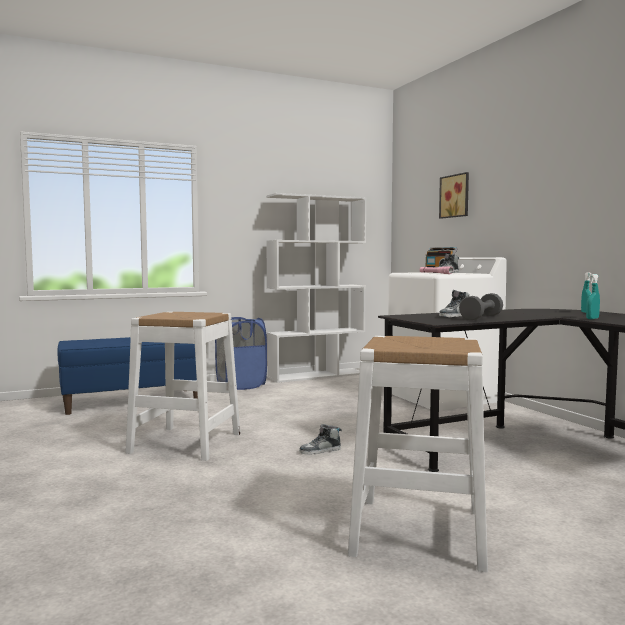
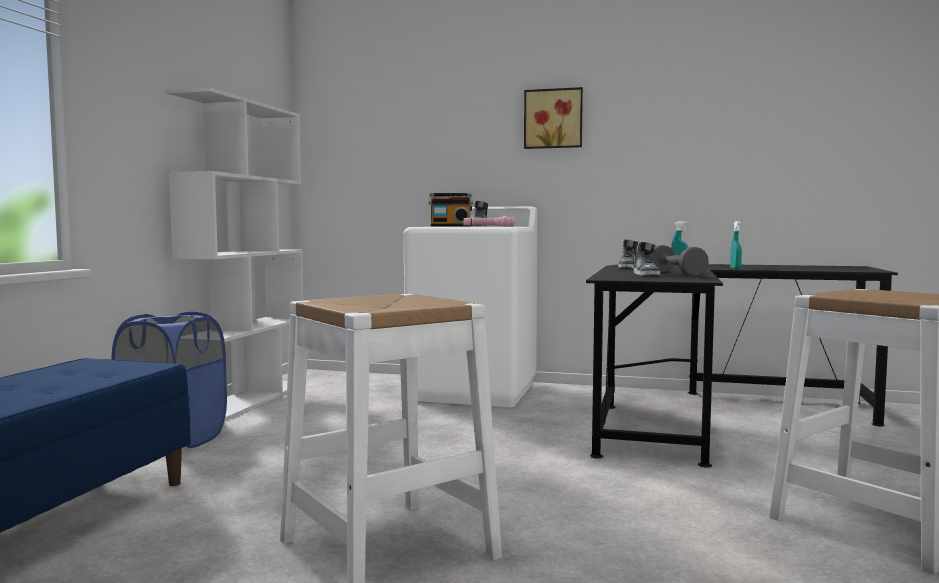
camera: 50 degrees left, 0 degrees up
shoe [299,424,342,455] -> shoe moved to [618,239,638,268]
picture [439,172,469,219] -> picture moved to [524,87,583,149]

